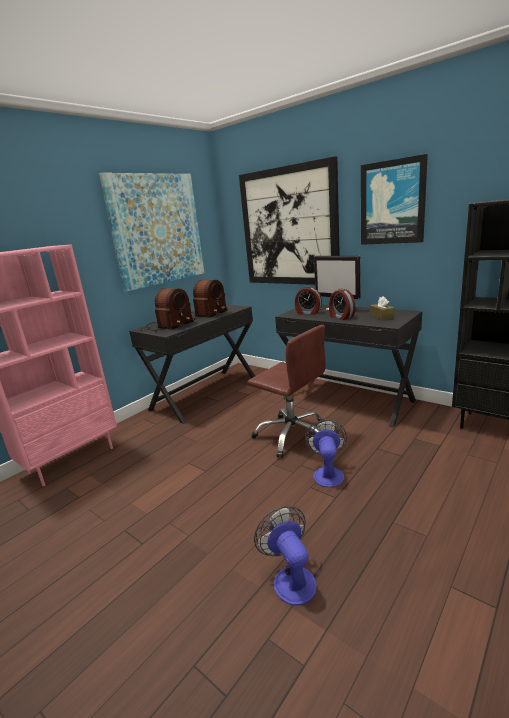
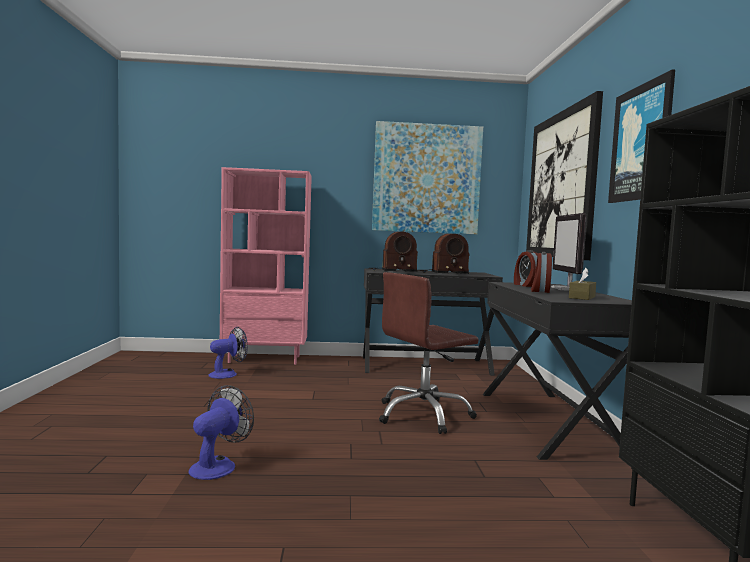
camera: 45 degrees right, 15 degrees down
brown office chair [247,325,326,458] -> brown office chair turned 60 degrees clockwise [379,272,479,434]
fan [305,420,347,487] -> fan moved to [208,327,248,379]

